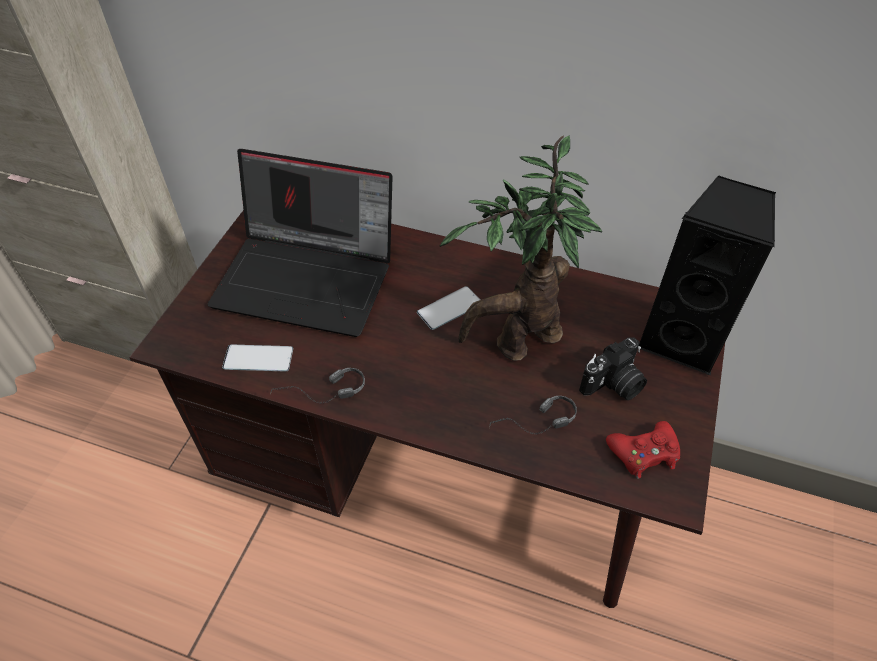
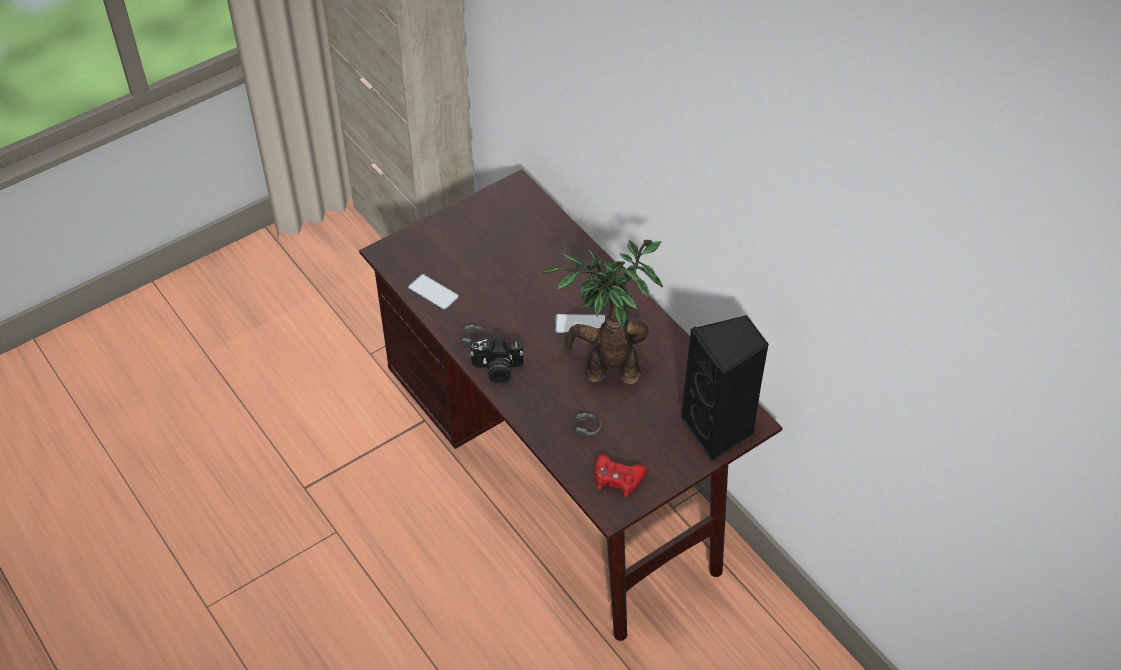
camera: 35 degrees right, 0 degrees up
laptop [208,149,393,337] -> none
camera [579,337,647,400] -> camera moved to [470,338,524,384]

